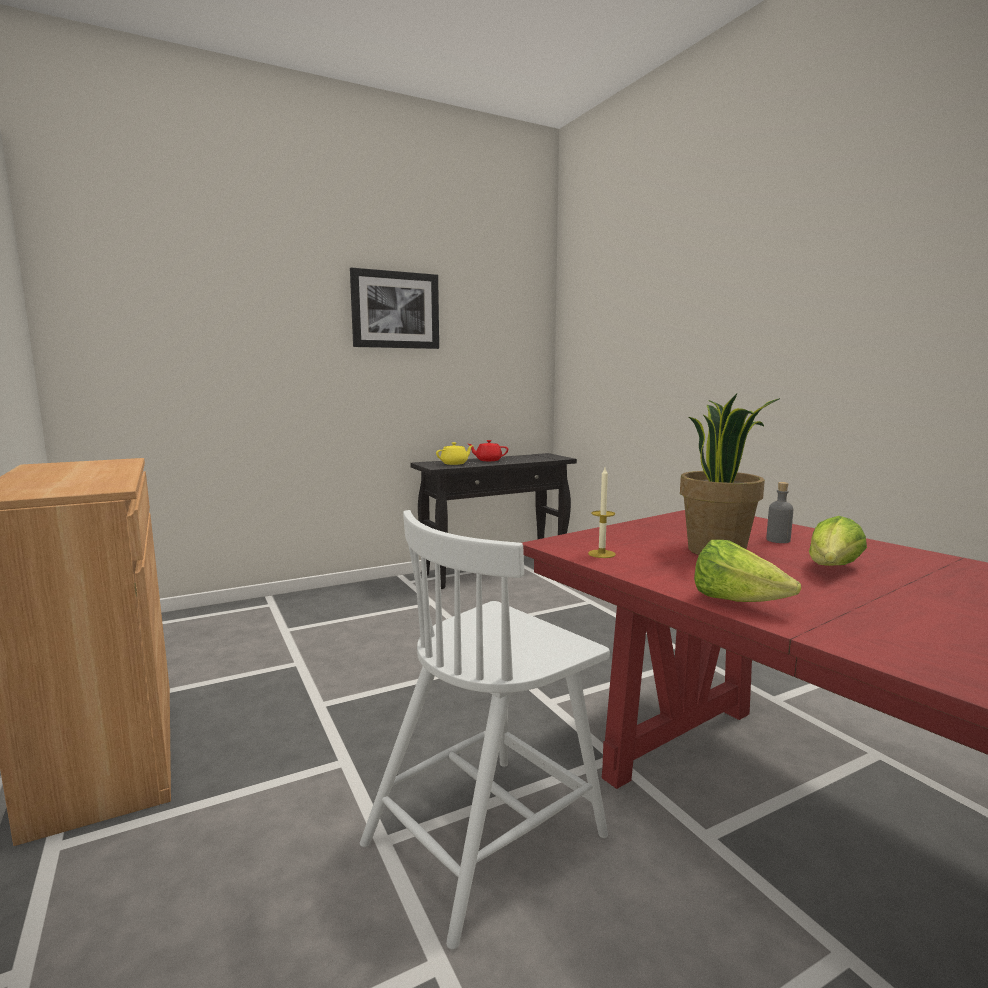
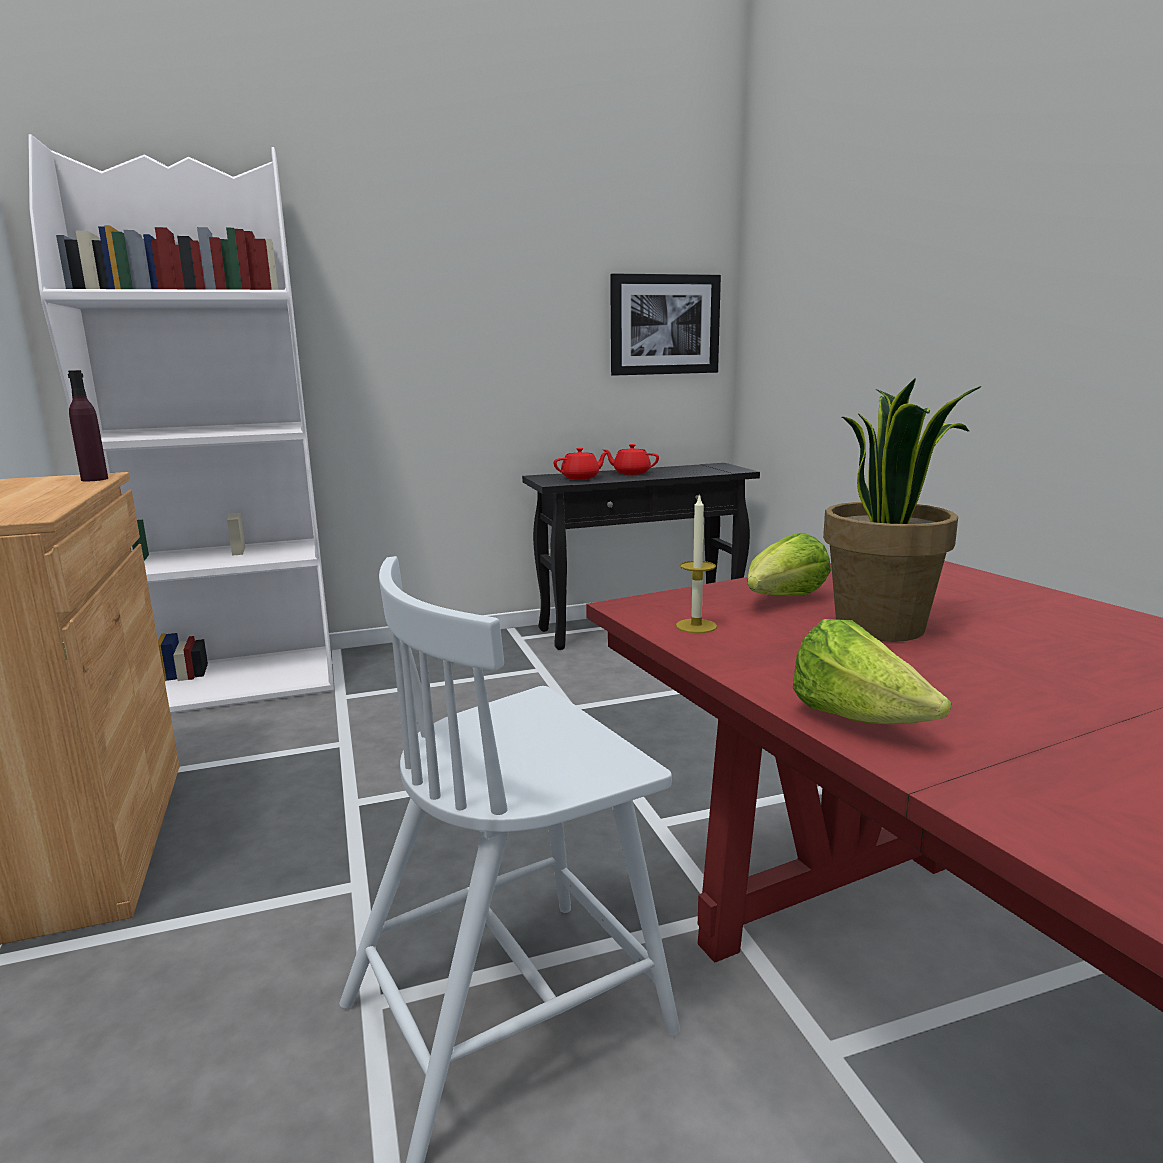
camera: 10 degrees right, 5 degrees up
picture [350,268,439,349] -> picture moved to [610,274,721,376]
yellow teapot [436,442,474,465] -> red teapot [554,448,609,479]
grey bottle [766,482,793,543] -> none
lettuce [809,516,867,566] -> lettuce moved to [747,533,831,596]
none -> white bookcase [28,134,334,713]
none -> purple bottle [68,370,108,481]

